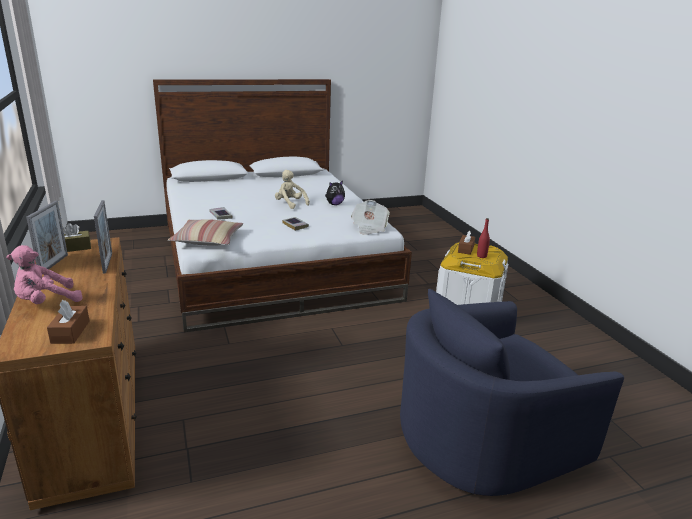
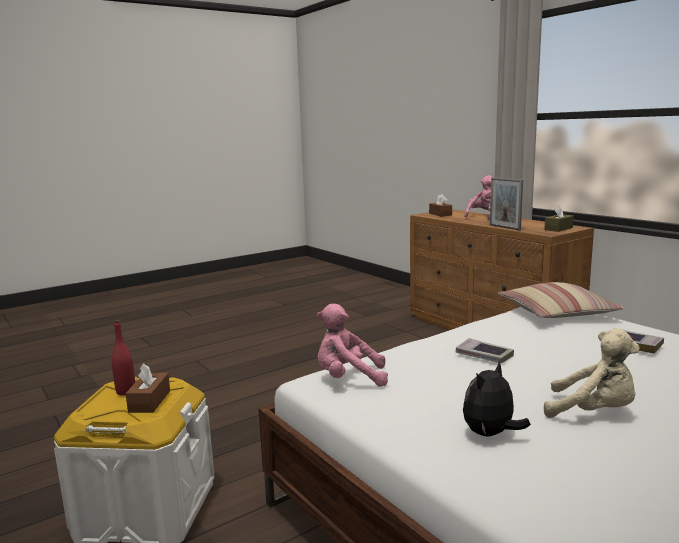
camera: 165 degrees right, 10 degrees down
picture frame [26,201,68,269] -> none
newspaper [351,200,390,235] -> pink plush toy [317,304,388,387]
blue armchair [400,289,624,496] -> none

